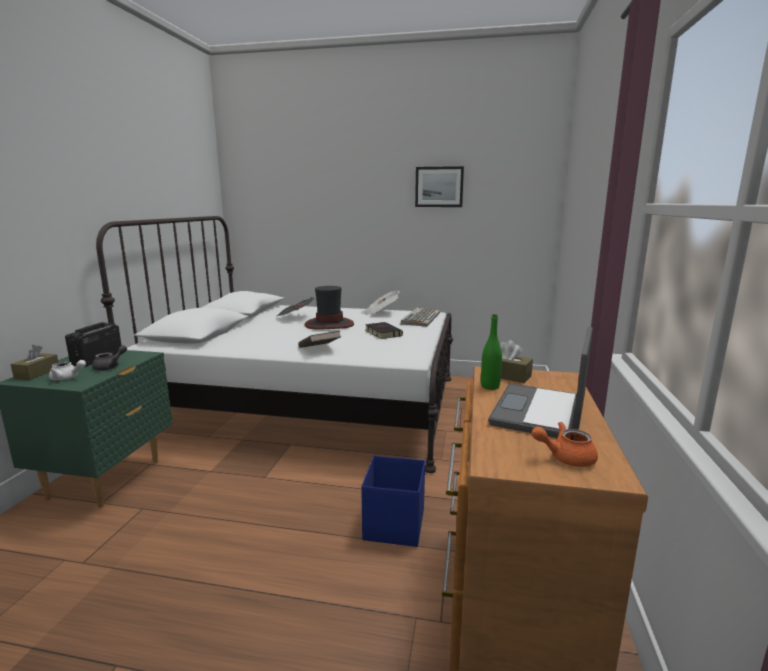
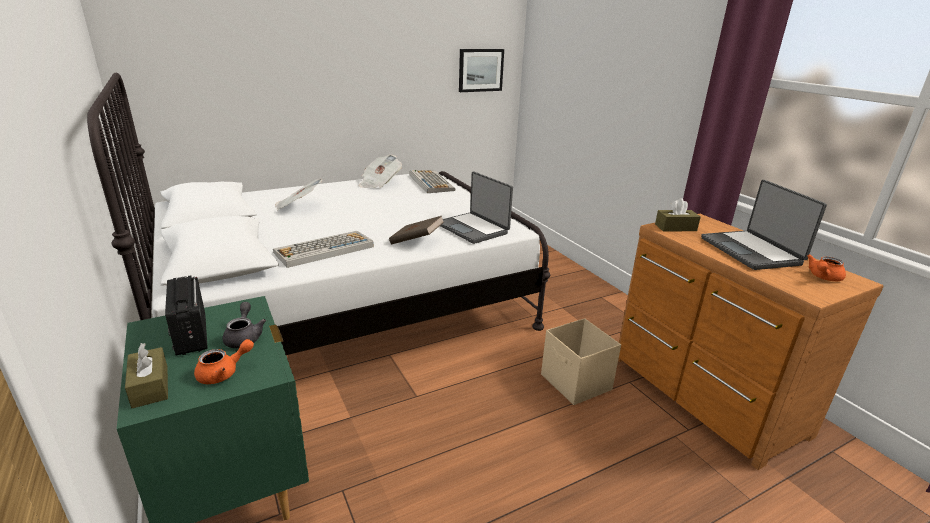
camera: 40 degrees left, 10 degrees up
white teapot [49,360,86,380] -> orange teapot [194,339,254,384]
hat [305,286,354,329] -> none
blue storage box [361,455,425,547] -> beige storage box [541,318,621,405]
black book [365,322,403,339] -> none
picture [415,166,464,207] -> picture moved to [459,49,504,92]
green bottle [481,314,502,390] -> none
none -> keyboard [273,231,374,268]
none -> laptop [440,172,513,244]

